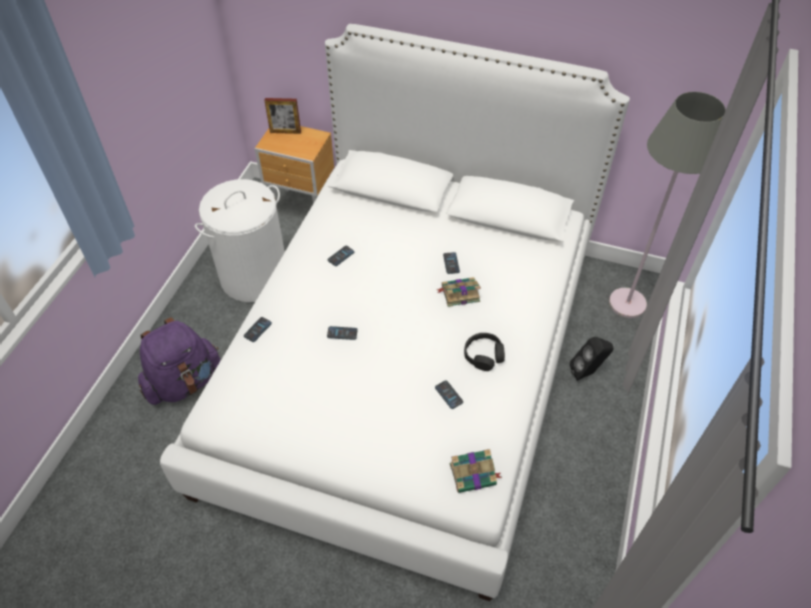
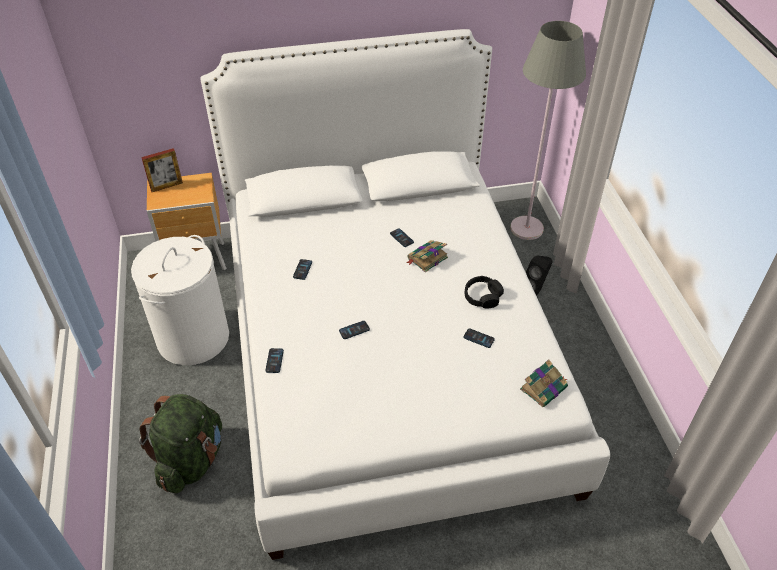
camera: 30 degrees left, 5 degrees down
purple backpack [138,317,221,405] -> green backpack [139,394,222,493]

